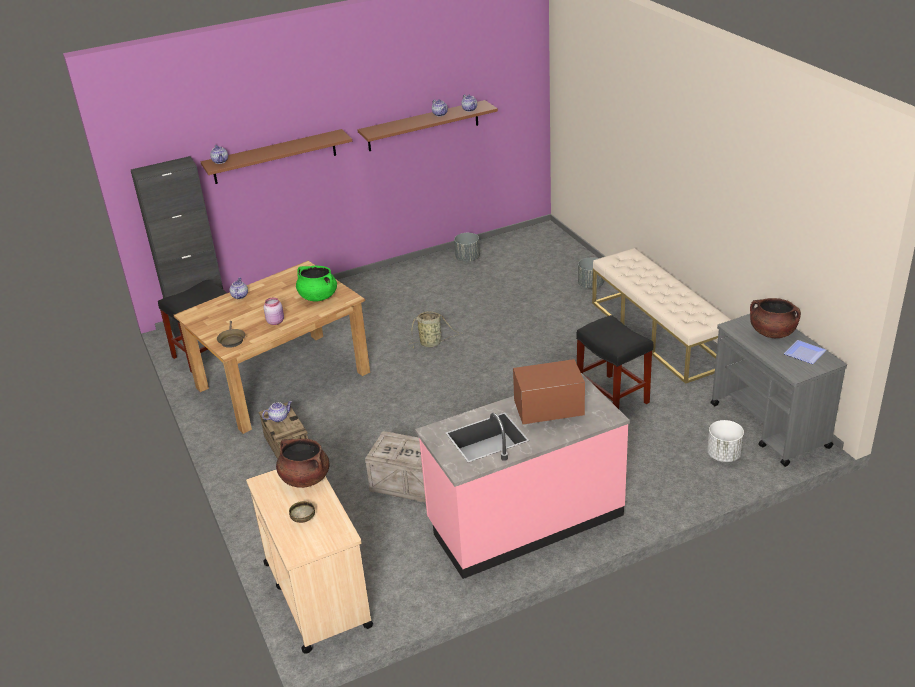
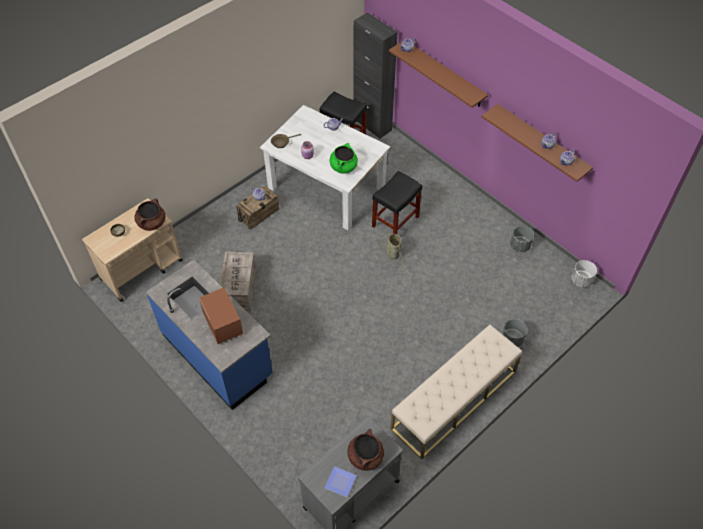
camera: 70 degrees right, 20 degrees up
brown dining table [174,261,370,434] -> white dining table [260,105,390,231]
pink counter [415,373,630,579] -> blue counter [146,260,273,410]
black stool [576,315,653,409] -> black stool moved to [372,171,422,234]
white planter [707,420,744,462] -> white planter moved to [571,260,597,288]

